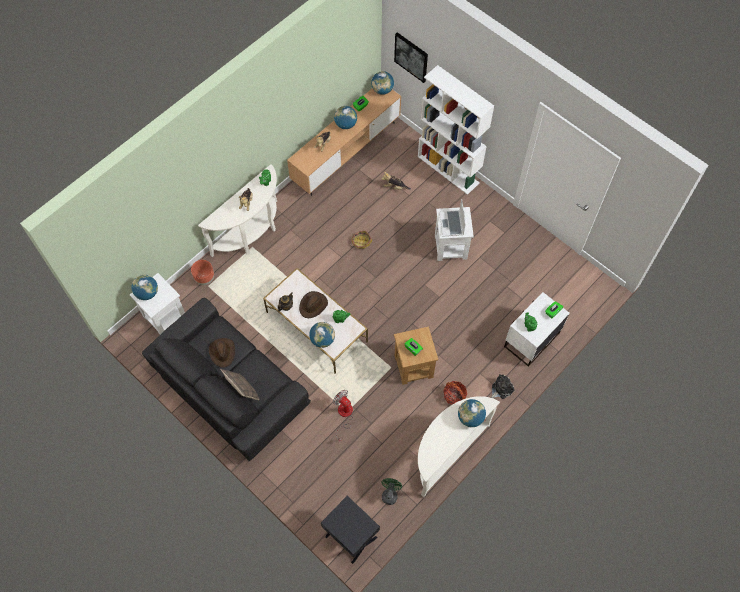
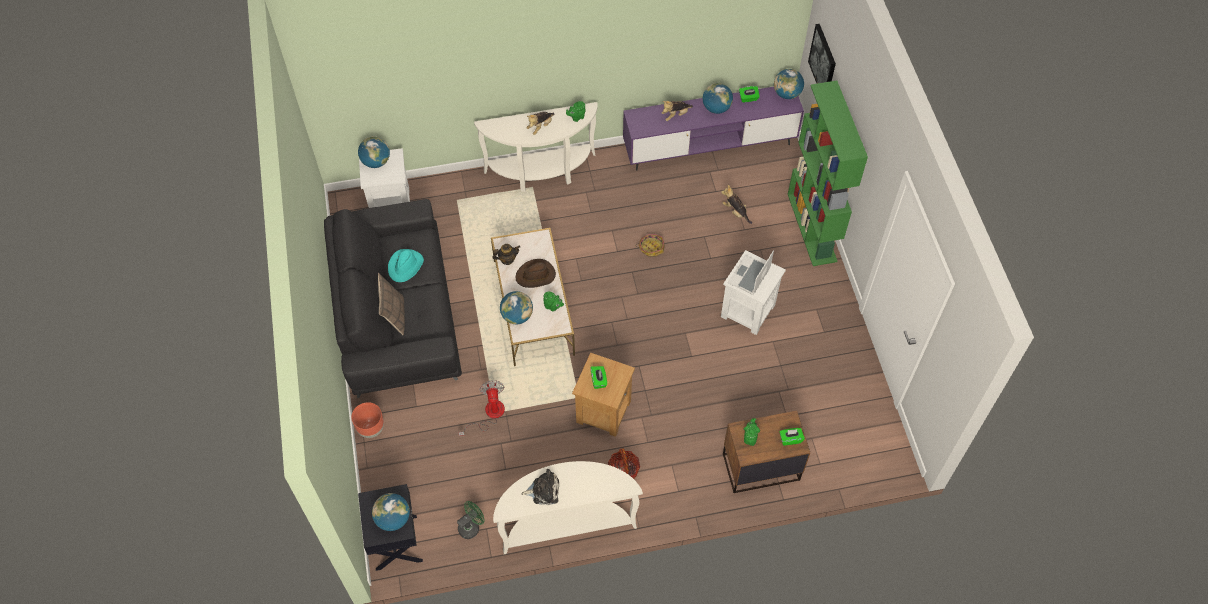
camera: 35 degrees right, 5 degrees down
brown planter [191,260,214,285] -> brown planter moved to [351,402,384,438]
brown hat [209,338,235,368] -> turquoise hat [388,249,424,282]
brown tv stand [287,88,401,196] -> purple tv stand [623,87,804,170]
white bookcase [418,65,494,195] -> green bookcase [788,80,868,266]
globe [458,399,486,427] -> globe moved to [372,493,410,531]
plush toy [491,374,515,399] -> plush toy moved to [521,469,559,505]
white nightstand [504,292,569,367] -> brown nightstand [723,411,810,493]

